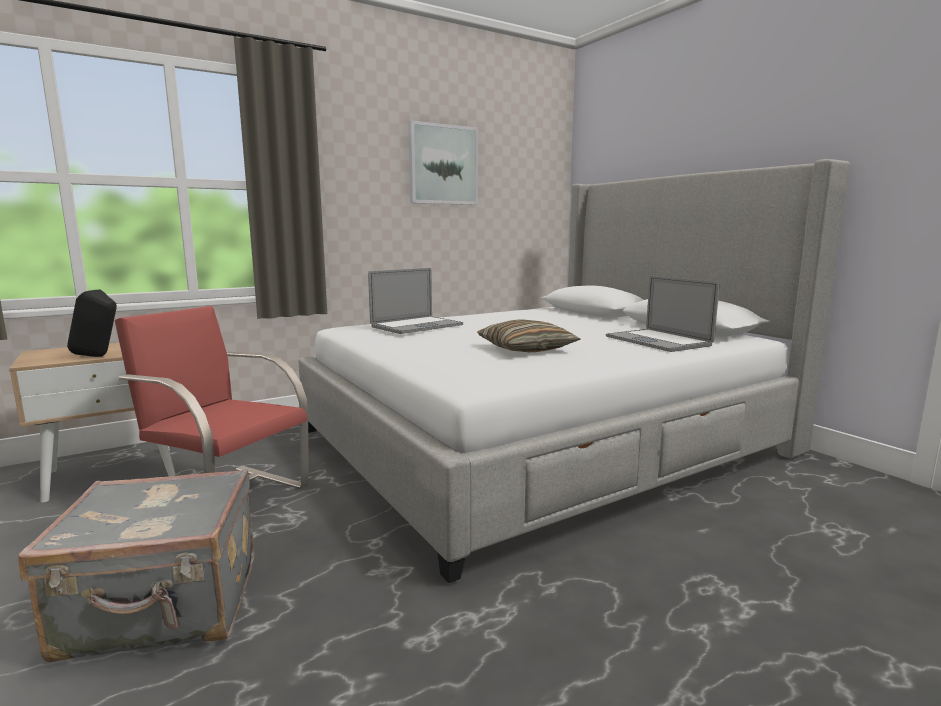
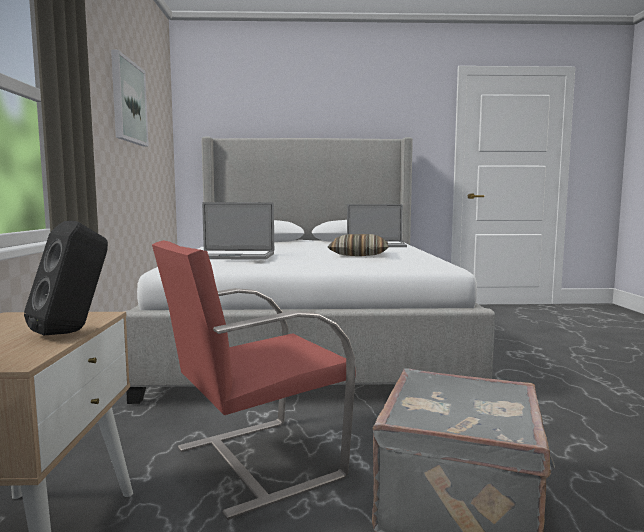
camera: 60 degrees left, 5 degrees down
laptop [368,268,463,334] -> laptop turned 105 degrees clockwise [202,202,274,260]

